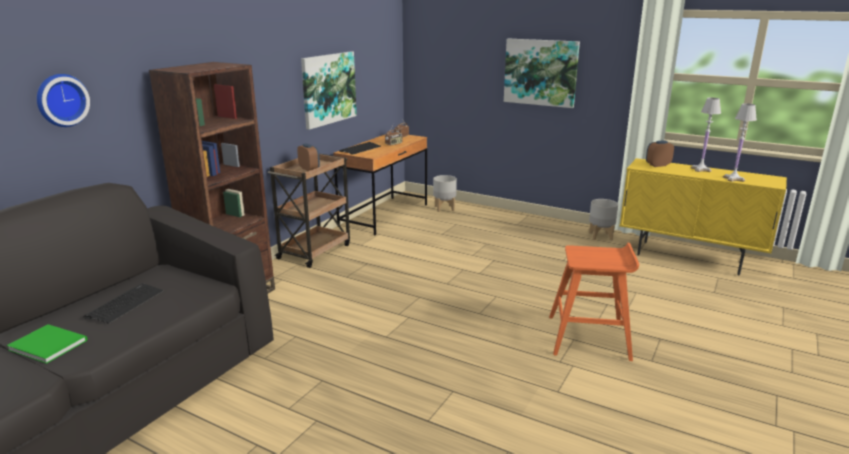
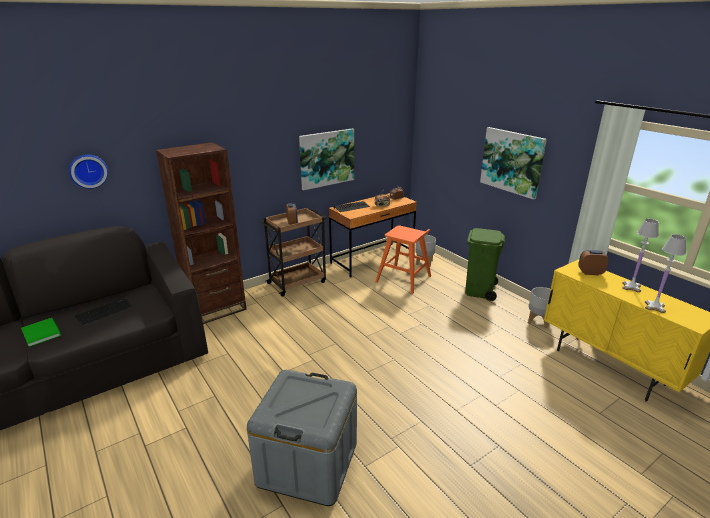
camera: 25 degrees right, 5 degrees up
orange stool [549,243,639,361] -> orange stool moved to [376,225,431,294]
none -> grey storage box [247,370,357,506]
none -> green trash can [465,228,505,301]

